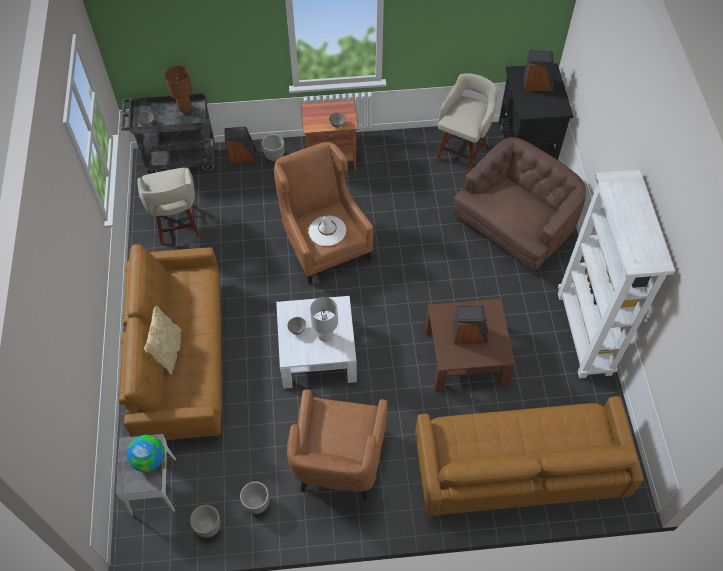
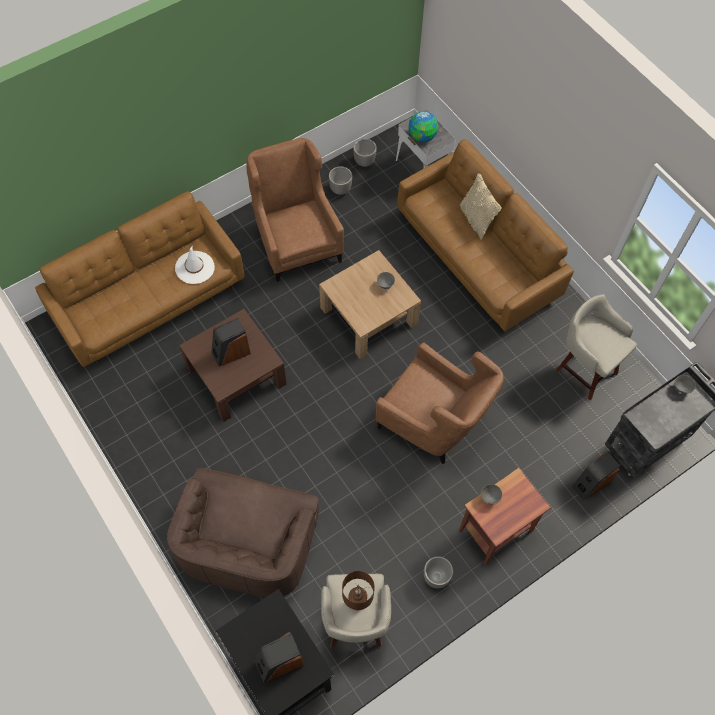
camera: 150 degrees right, 5 degrees up
brown table lamp [165,66,192,113] -> brown table lamp moved to [342,571,375,610]
planter [262,134,285,161] -> planter moved to [424,556,453,589]
white coffee table [276,296,357,389] -> brown coffee table [319,250,421,359]
white hat [309,216,346,246] -> white hat moved to [175,245,215,284]
grey table lamp [310,297,338,342] -> none
white bookcase [558,170,675,378] -> none

